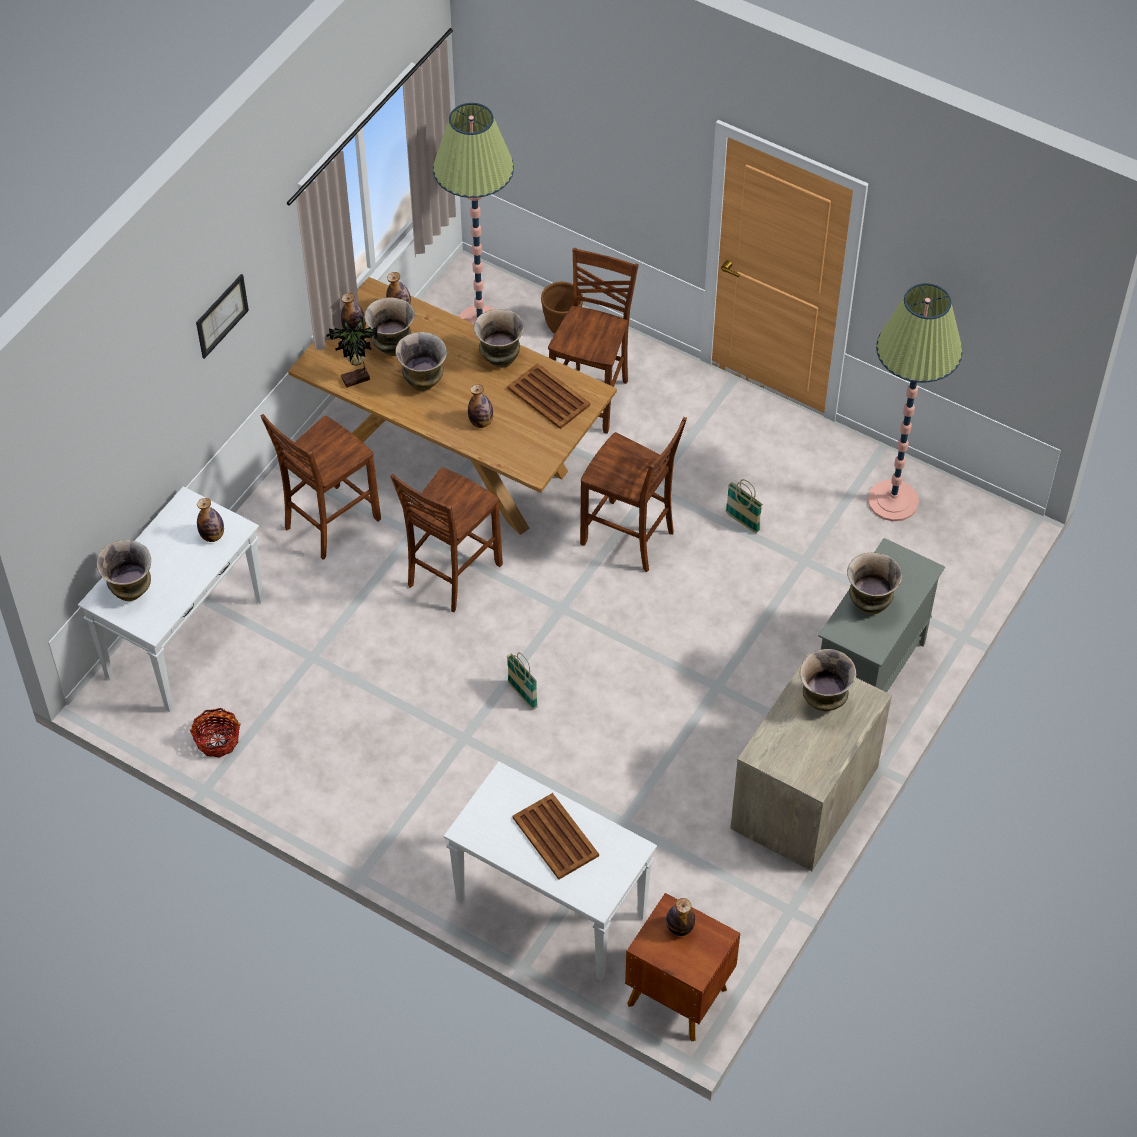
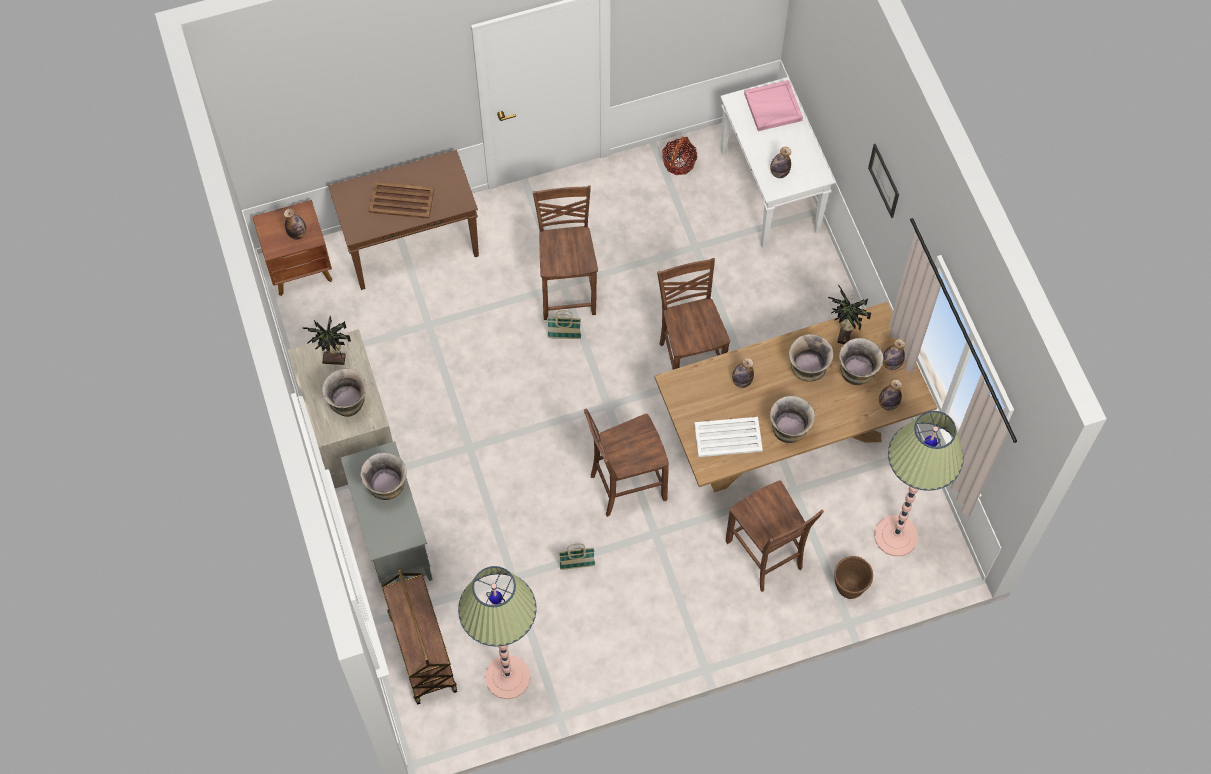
camera: 130 degrees right, 10 degrees up
vase [96,540,151,601] -> pink tray [744,80,803,131]
brown chair [261,414,381,560] -> brown chair moved to [533,186,598,320]
white console table [444,761,657,981] -> brown console table [328,150,479,290]
brown tray [507,363,590,429] -> white tray [694,417,763,457]
none -> potted plant [303,316,351,365]
none -> brown cart [382,569,457,705]

